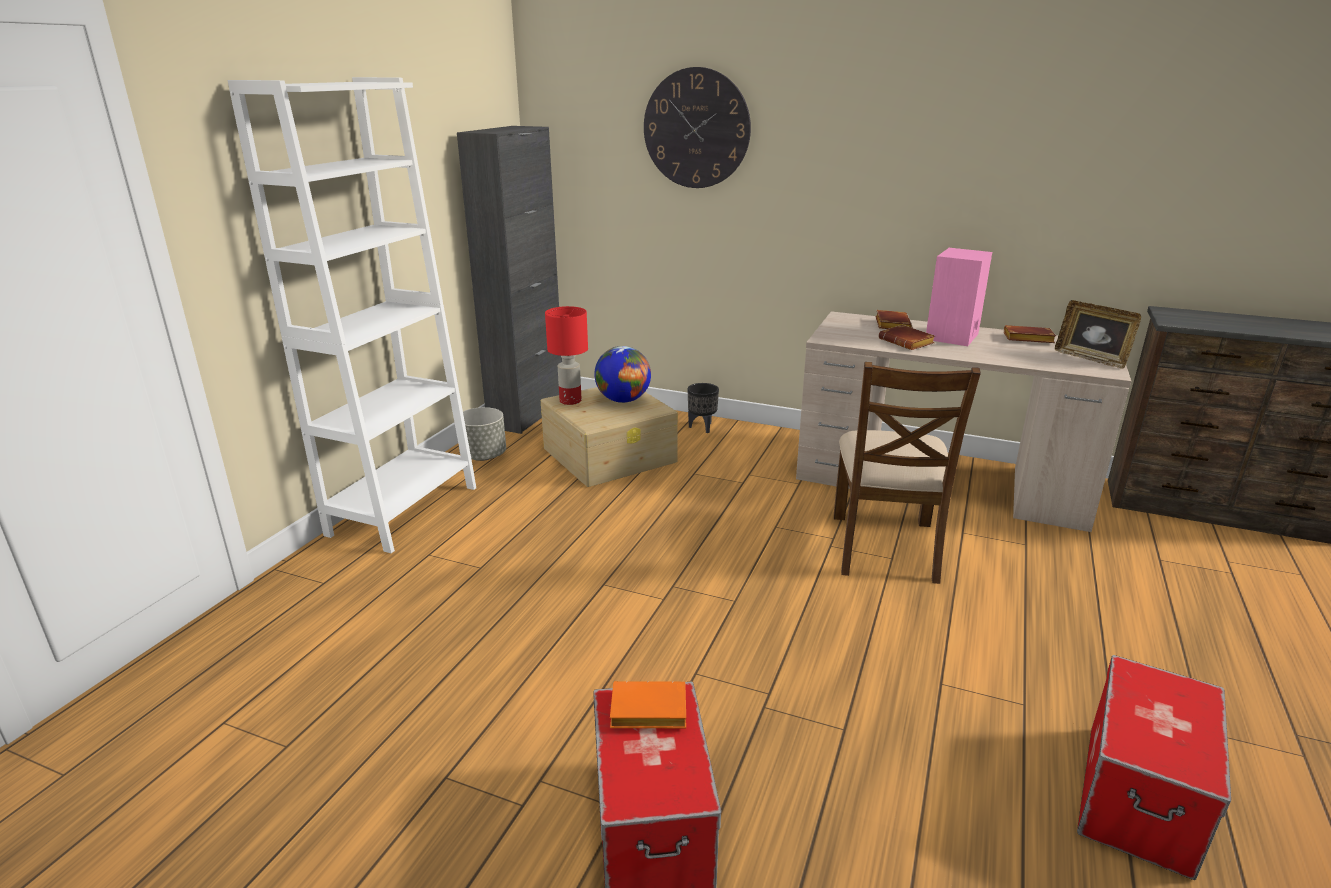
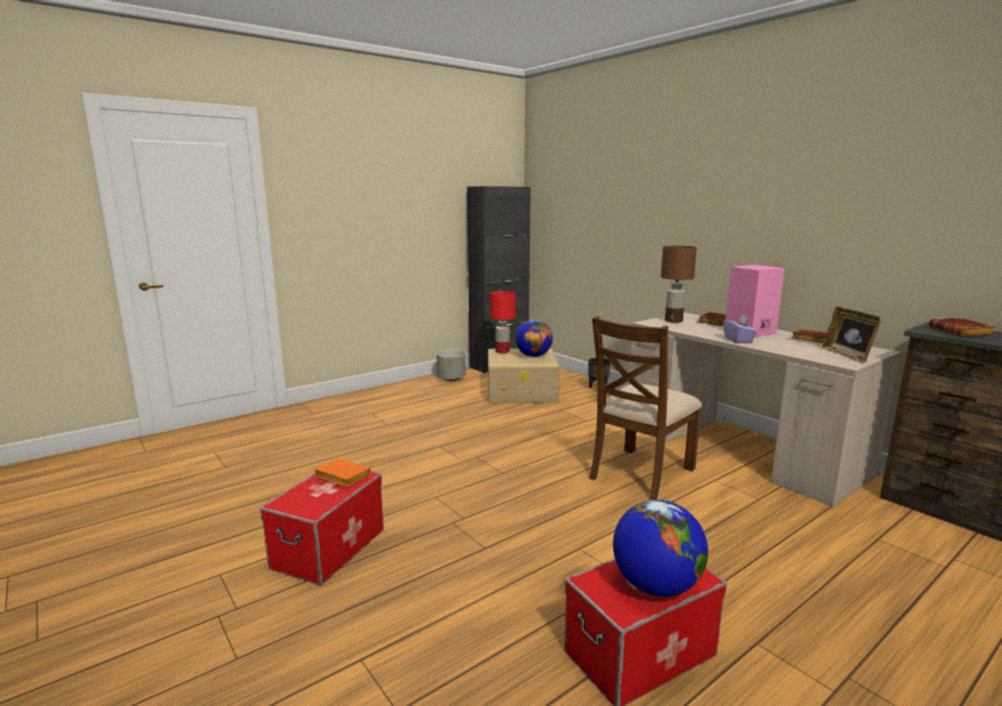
camera: 30 degrees right, 10 degrees down
white bookcase [228,77,476,553] -> none
wall clock [644,67,751,188] -> none
brown book [879,325,935,350] -> brown book moved to [929,317,995,336]
none -> globe [613,500,708,597]
none -> brown table lamp [661,246,697,323]
none -> purple tissue box [724,315,757,343]

